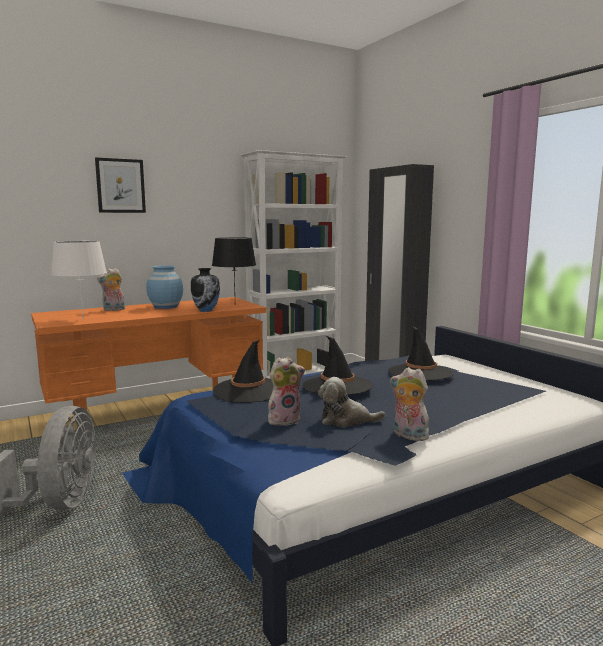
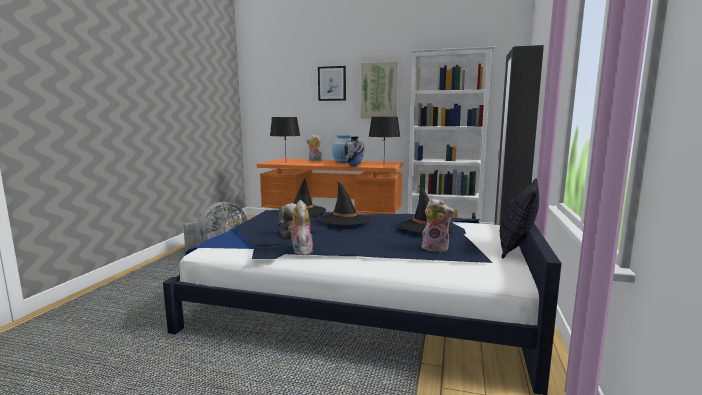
camera: 45 degrees right, 0 degrees up
white table lamp [51,241,107,320] -> black table lamp [270,117,300,152]
plush toy [268,357,305,426] -> plush toy moved to [422,198,455,252]
none -> picture [361,61,399,119]
none -> pillow [500,178,539,259]

